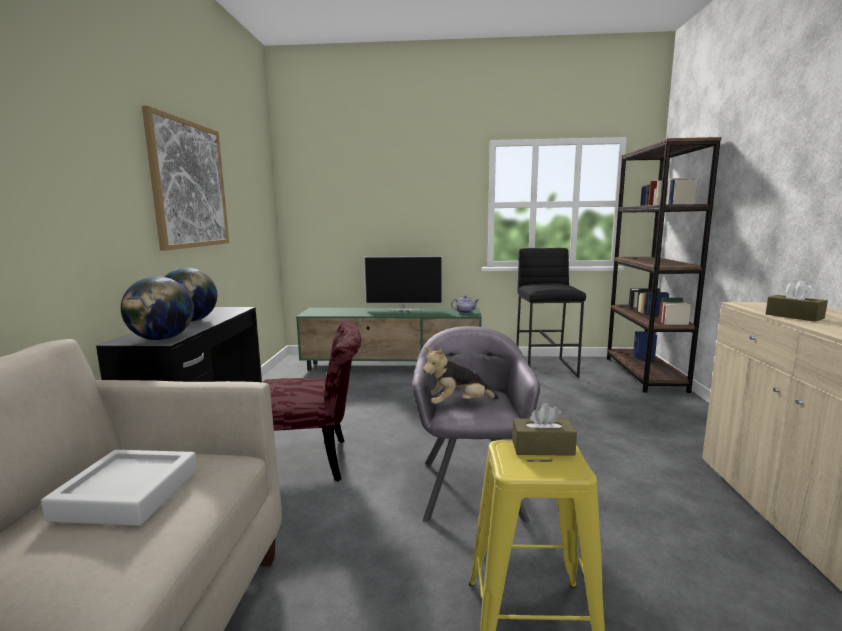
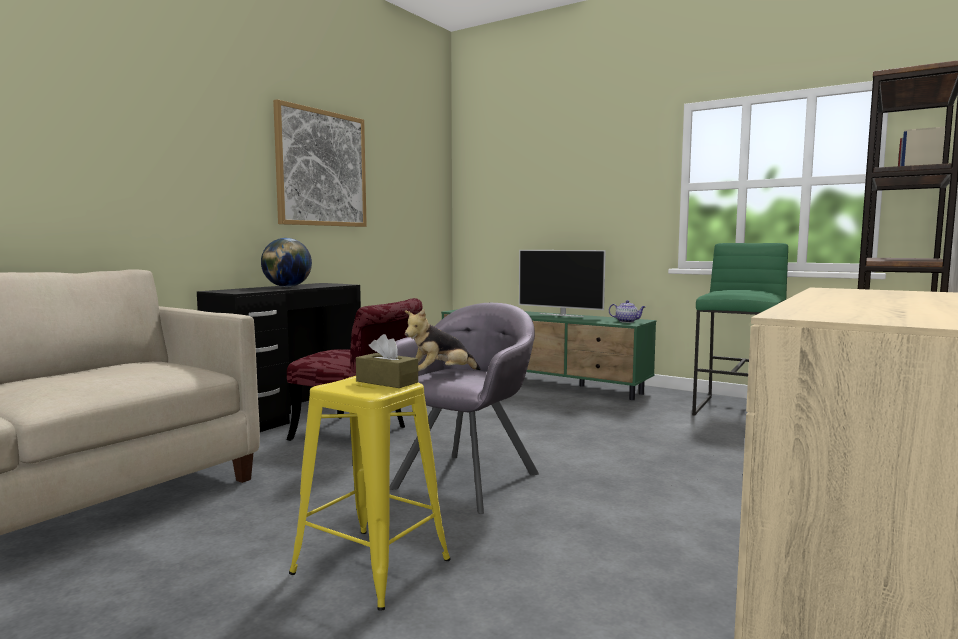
camera: 30 degrees right, 5 degrees down
grey tray [41,450,197,526] -> none
globe [121,276,194,340] -> none
plush toy [423,347,499,404] -> plush toy turned 45 degrees counterclockwise [405,309,481,371]
black stool [516,248,586,378] -> green stool [692,243,788,416]
brown tissue box [766,281,828,322] -> none

